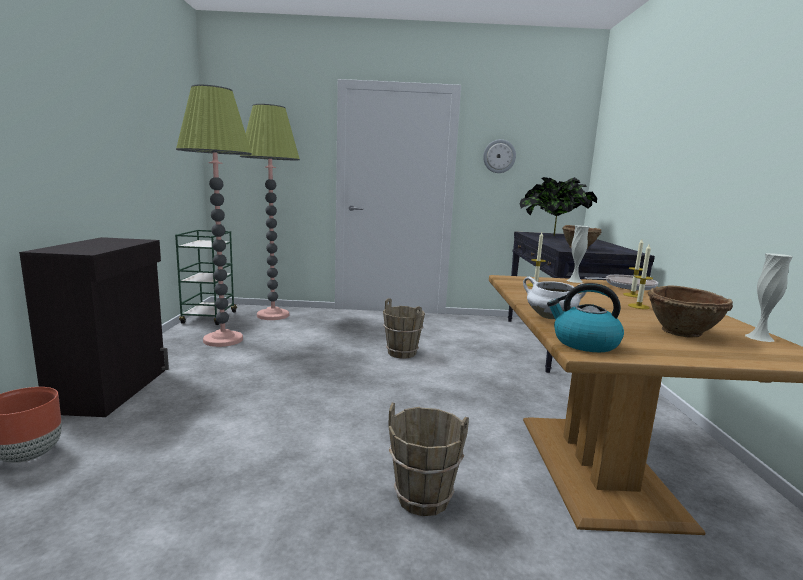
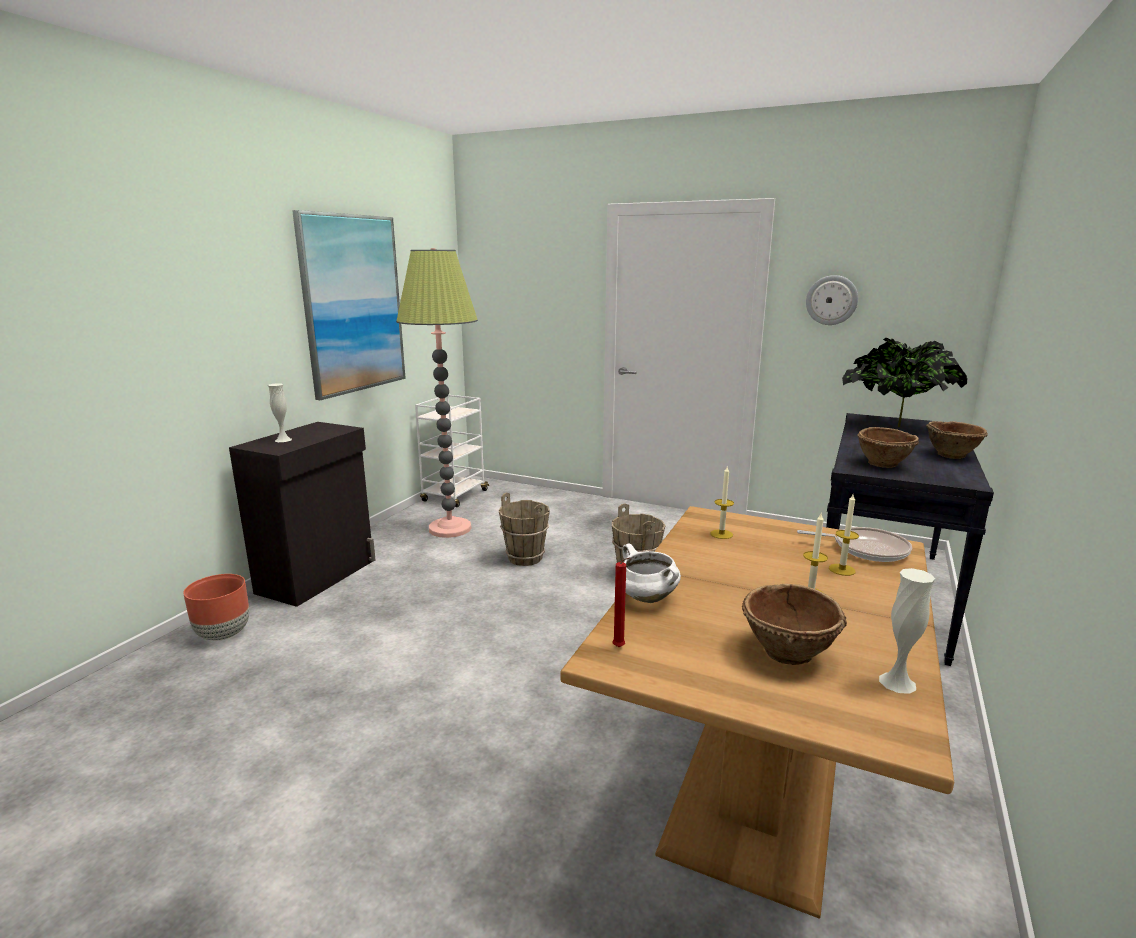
camera: 25 degrees right, 5 degrees up
green cart [175,230,237,325] -> white cart [415,395,489,507]
floor lamp [240,104,300,320] -> none
brown bucket [388,403,469,516] -> brown bucket moved to [499,493,550,566]
kettle [547,283,624,352] -> red candle [613,557,630,647]
white vase [567,225,589,283] -> white vase moved to [268,383,292,442]
none -> picture [292,210,406,400]
none -> brown bowl [926,421,988,459]

